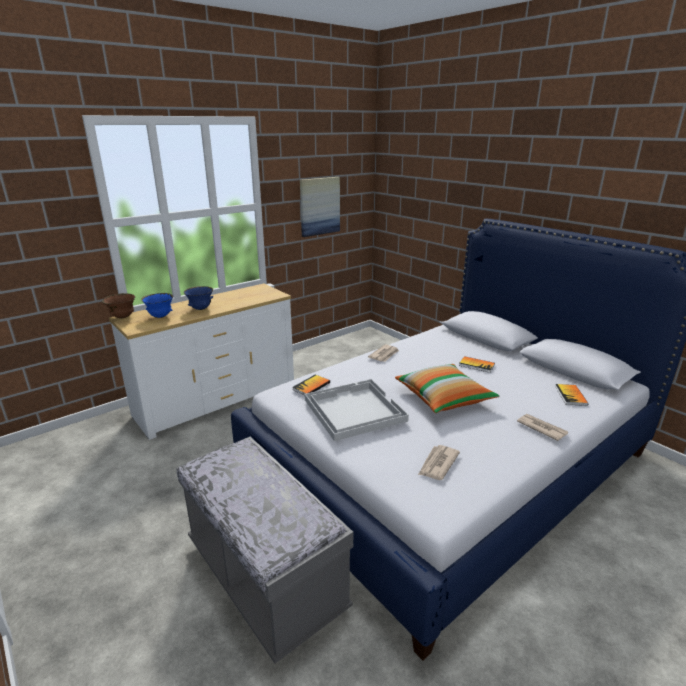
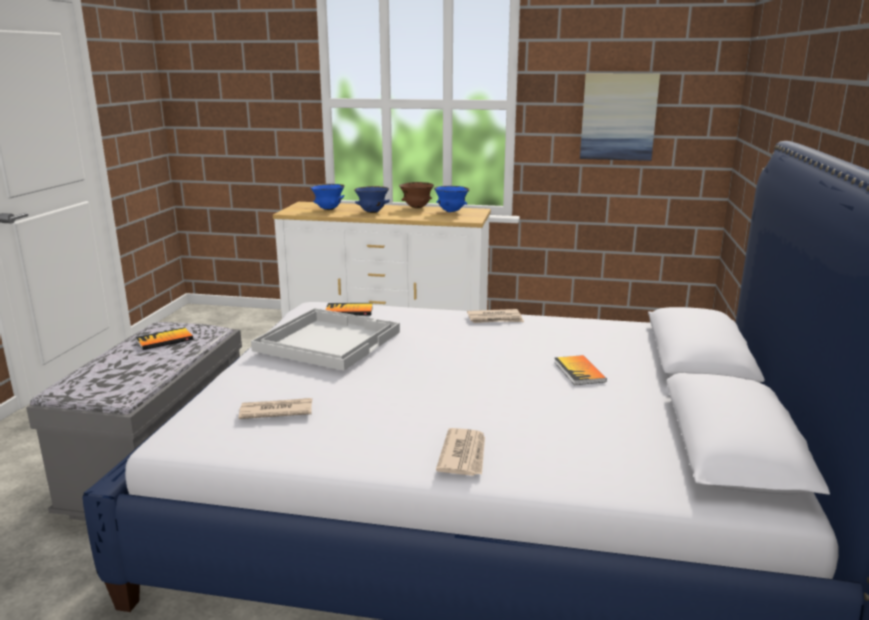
camera: 50 degrees right, 5 degrees down
brown bowl [102,293,135,318] -> brown bowl moved to [399,182,434,208]
pillow [395,364,499,413] -> none
book [555,384,588,406] -> book moved to [135,327,193,350]
none -> blue bowl [434,186,470,212]

